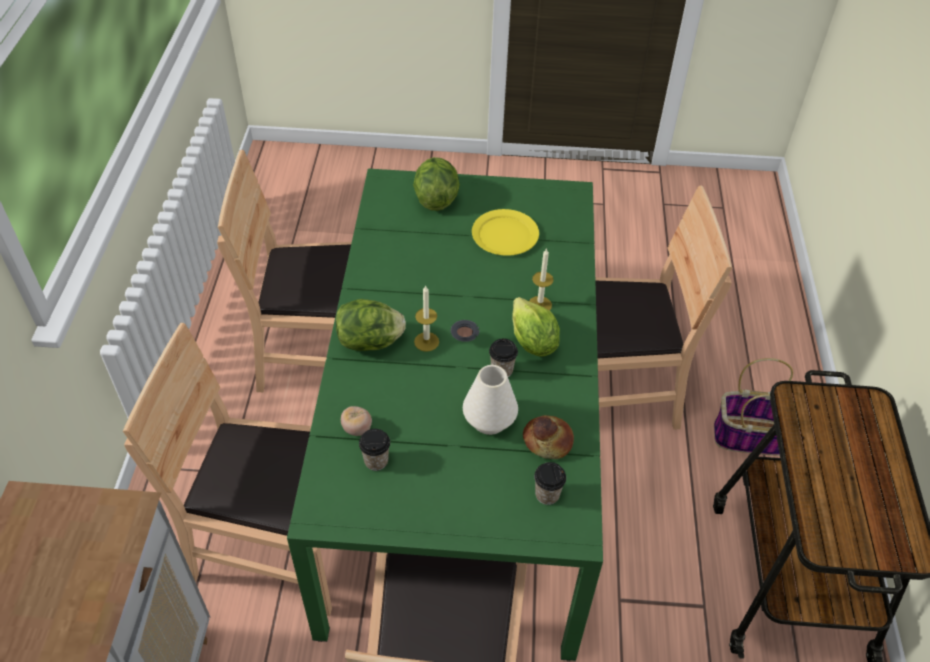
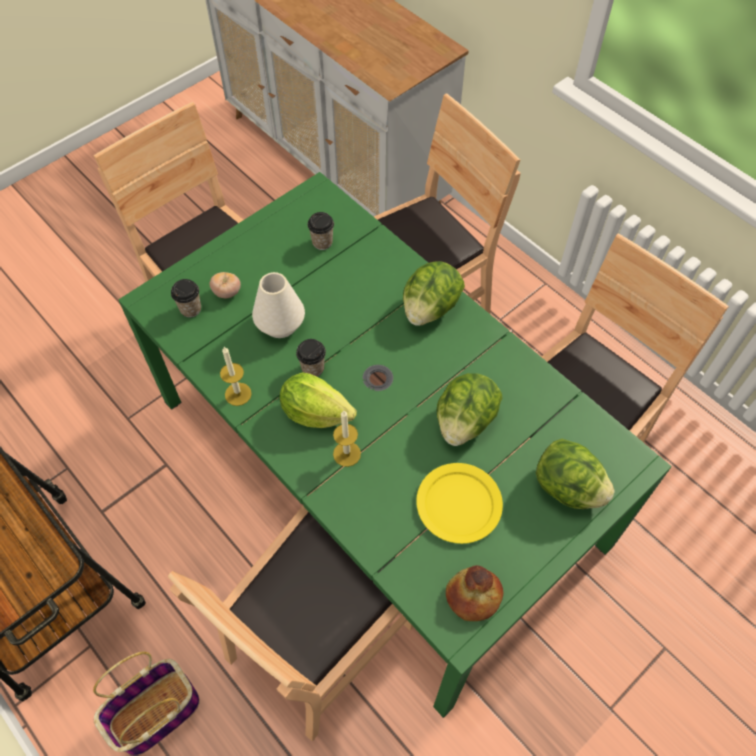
camera: 135 degrees right, 10 degrees up
tomato [341,406,372,436] -> tomato moved to [210,272,241,298]
candle [414,286,439,352] -> candle moved to [220,347,252,406]
bread [523,415,574,459] -> bread moved to [446,565,503,621]
none -> lettuce [437,373,502,446]

